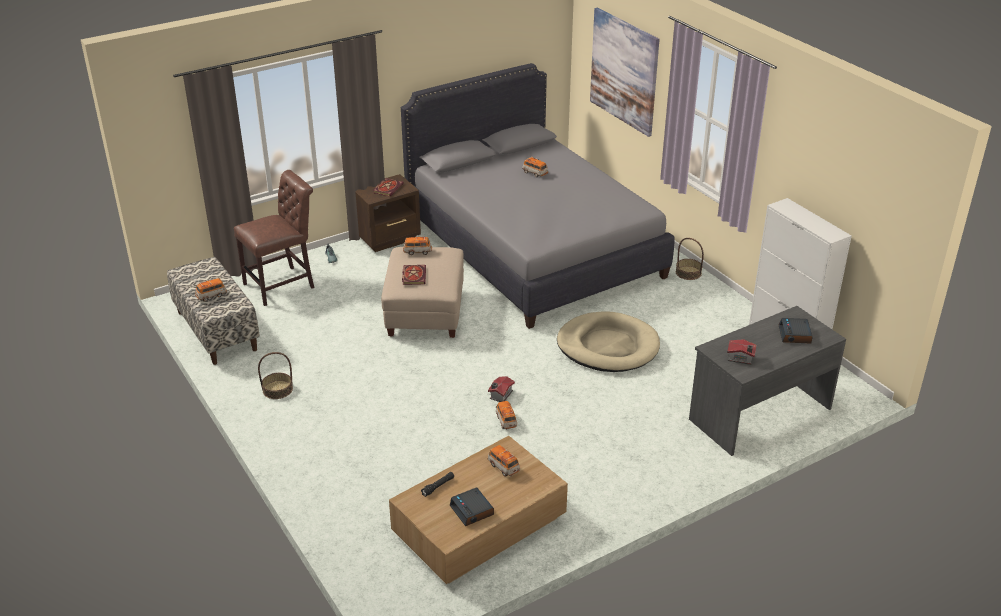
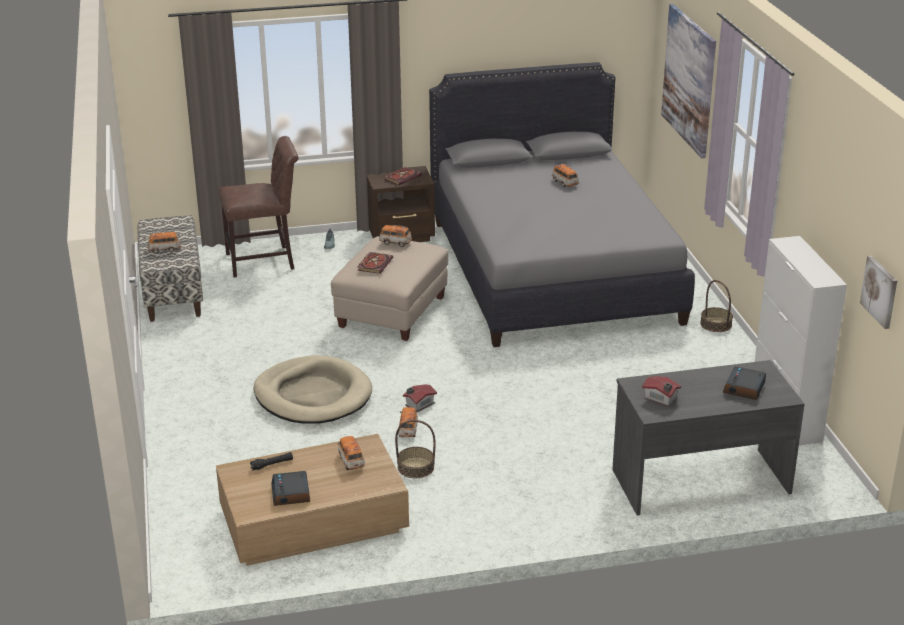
camera: 20 degrees right, 5 degrees down
basket [258,352,293,399] -> basket moved to [395,420,436,478]
beige dog bed [557,311,660,372] -> beige dog bed moved to [254,355,372,424]
none -> picture [860,256,897,329]

